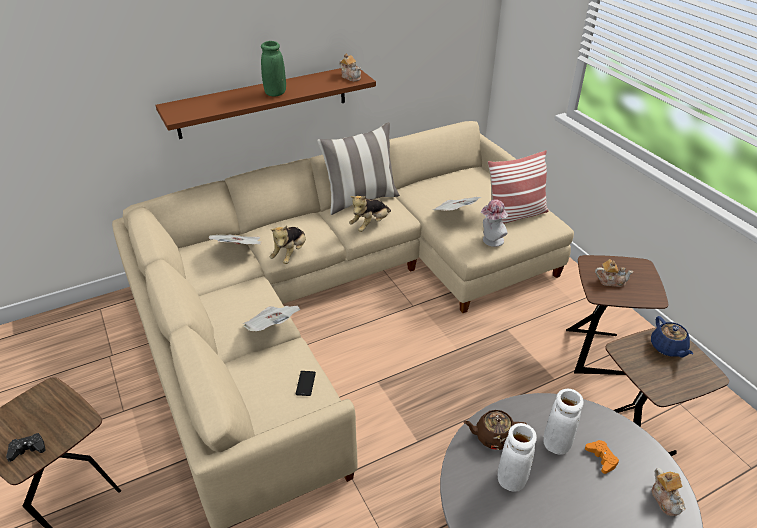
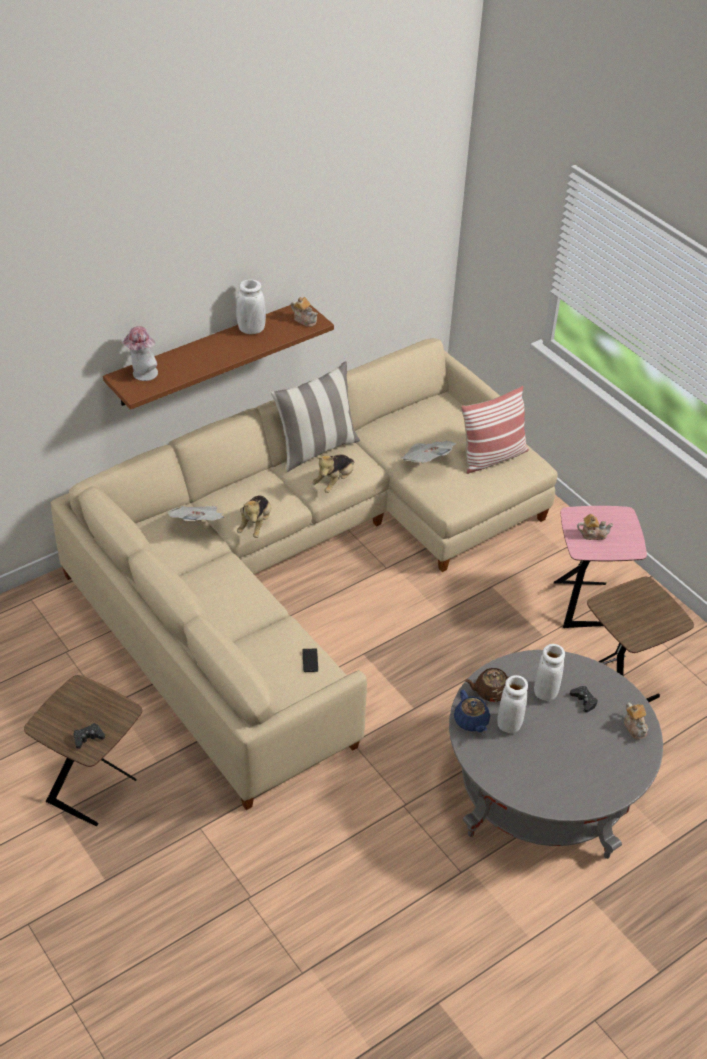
camera: 10 degrees left, 5 degrees up
newspaper [243,306,300,331] -> none
green vase [261,41,286,96] -> none
hat [481,200,508,247] -> hat moved to [122,326,158,381]
brown side table [566,255,668,375] -> pink side table [554,506,647,628]
orange game controller [585,440,619,474] -> black game controller [570,686,598,713]
blue teapot [651,316,693,357] -> blue teapot moved to [454,690,490,732]
none -> white vase [236,280,266,334]

